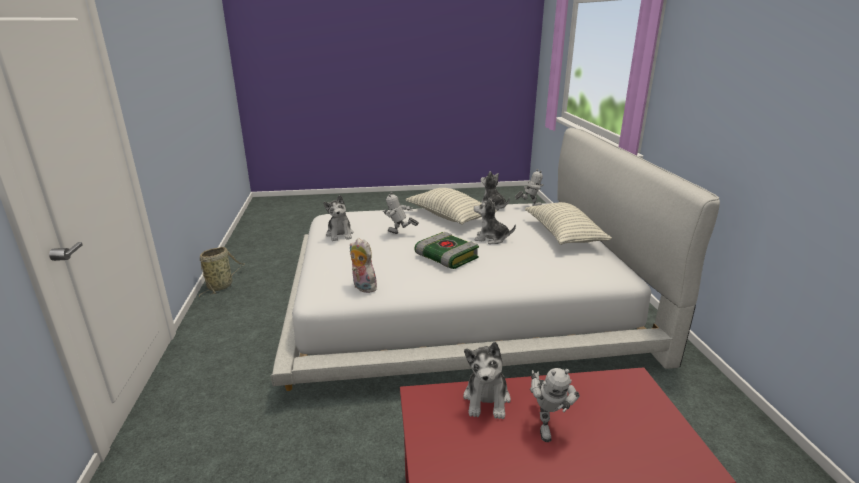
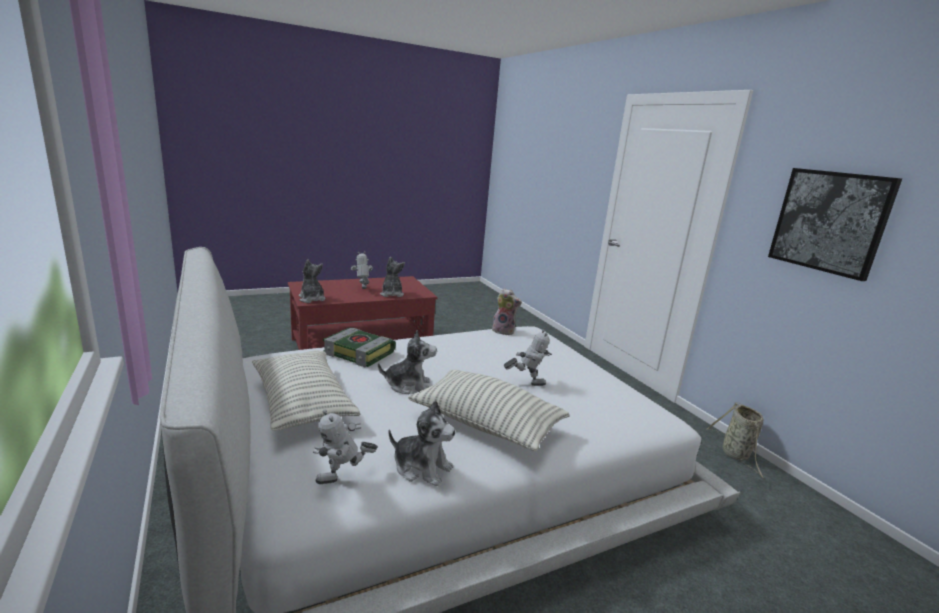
camera: 160 degrees right, 5 degrees down
plush toy [323,195,353,241] -> plush toy moved to [299,259,326,303]
book [414,232,479,269] -> book moved to [323,328,396,367]
none -> picture [768,168,902,281]

